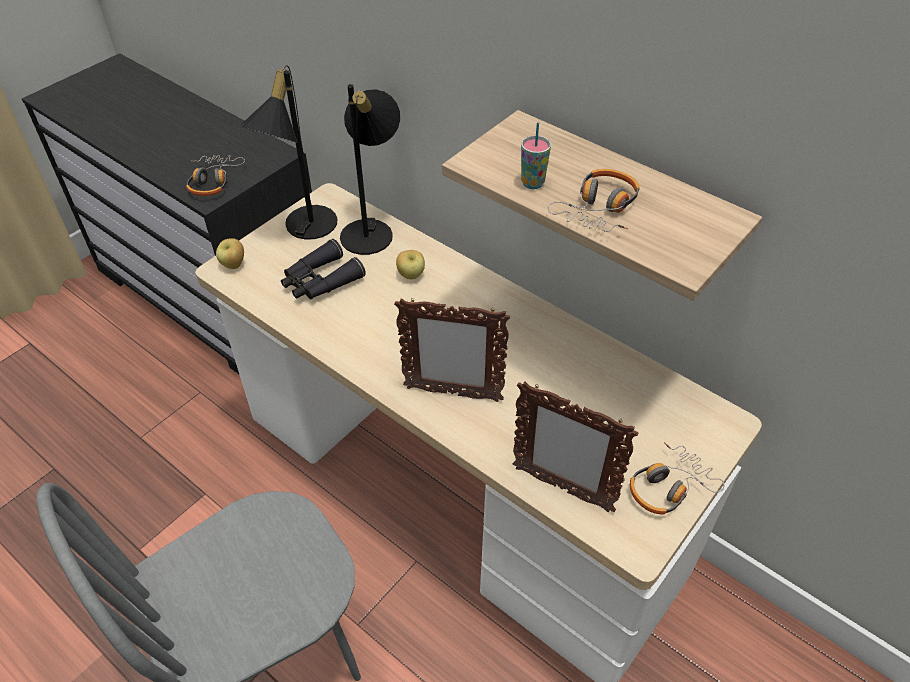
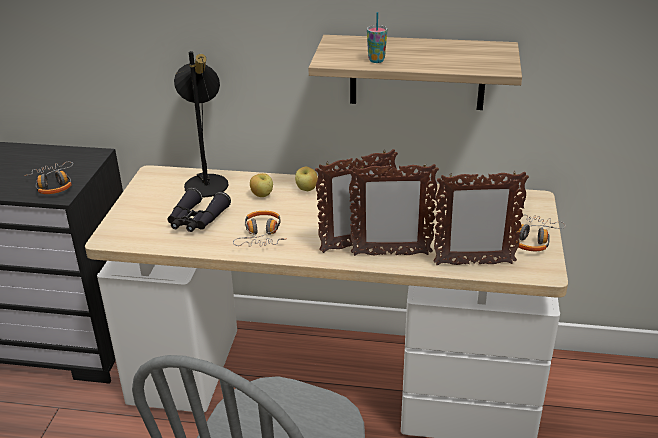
camera: 30 degrees left, 15 degrees down
apple [216,238,244,269] -> apple moved to [295,167,318,191]
black table lamp [240,65,337,240] -> none
headphones [548,169,640,232] -> headphones moved to [233,211,284,247]
none -> picture frame [348,163,439,256]

